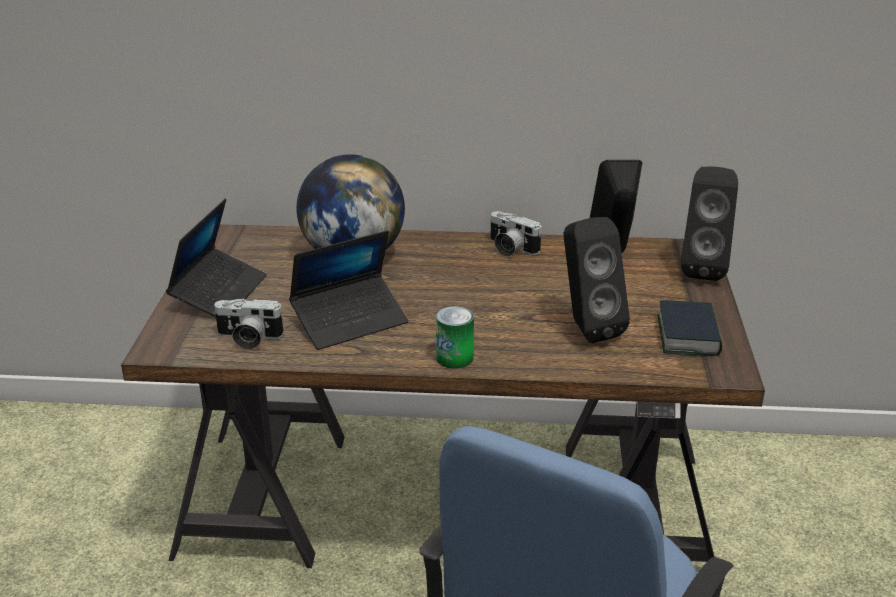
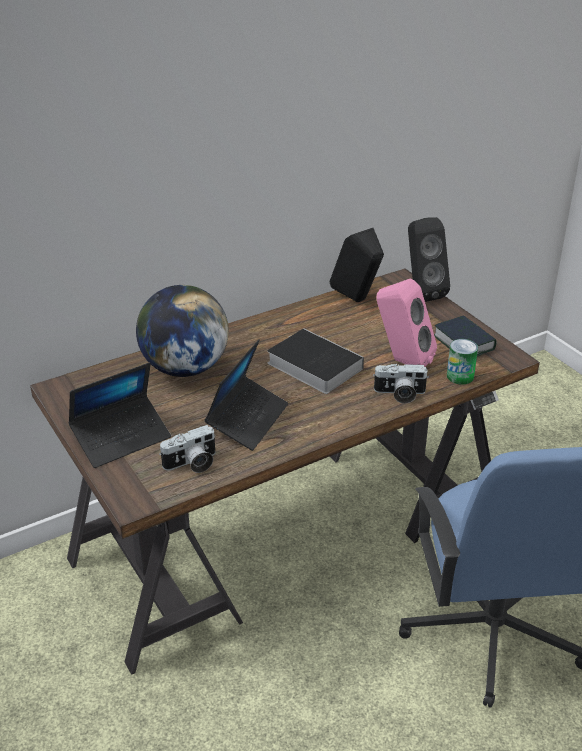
camera: 35 degrees left, 5 degrees up
laptop [166,199,267,317] -> laptop turned 75 degrees clockwise [68,363,171,468]
can [436,306,474,369] -> can moved to [447,339,478,384]
camera [490,211,542,257] -> camera moved to [373,364,429,404]
black speaker [564,217,630,343] -> pink speaker [377,279,437,367]
none -> book [267,328,364,394]

